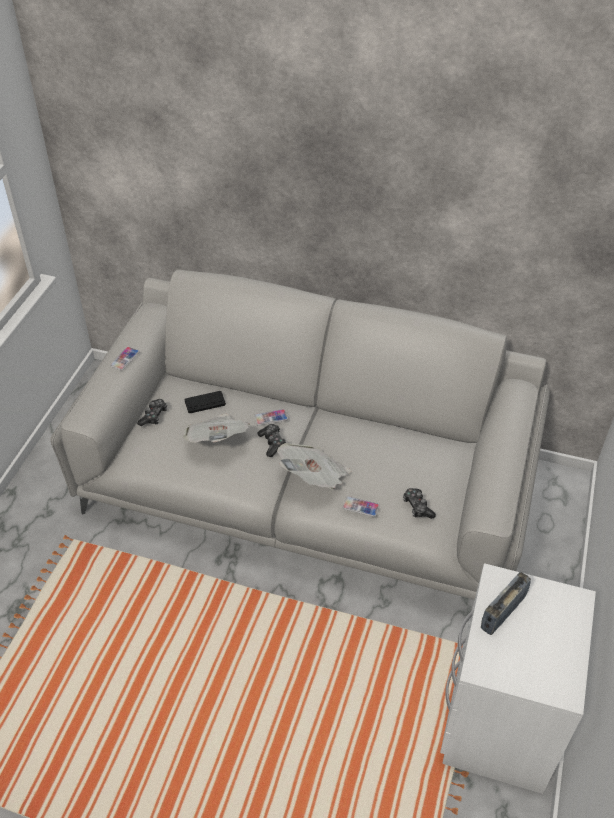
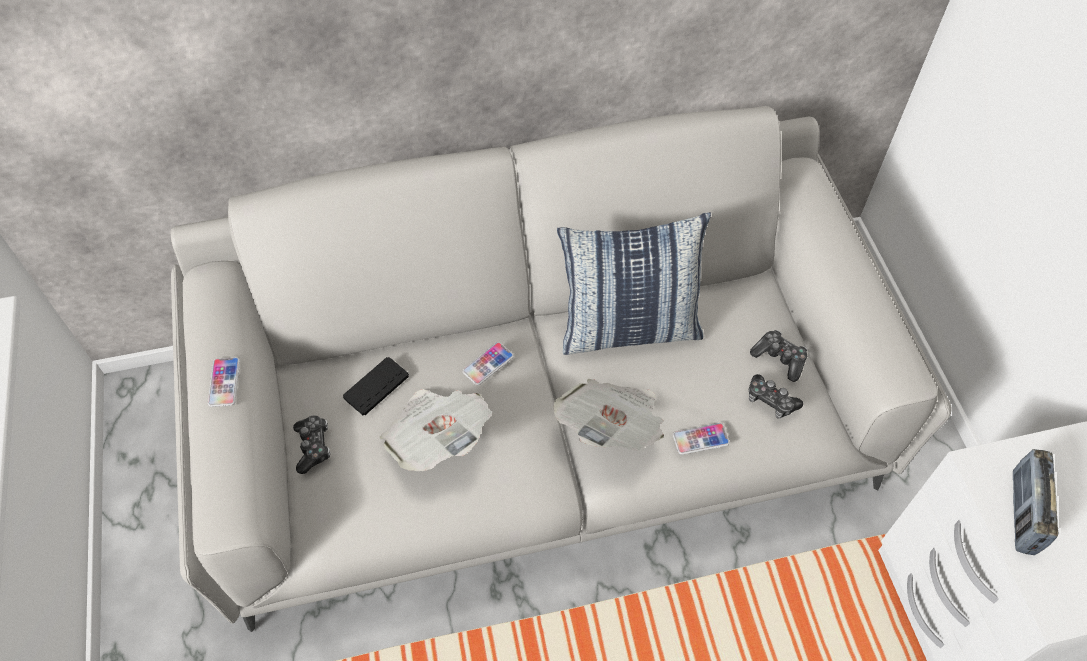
camera: 30 degrees left, 10 degrees up
game controller [257,424,286,457] -> game controller moved to [750,330,807,382]
none -> pillow [557,212,711,355]

